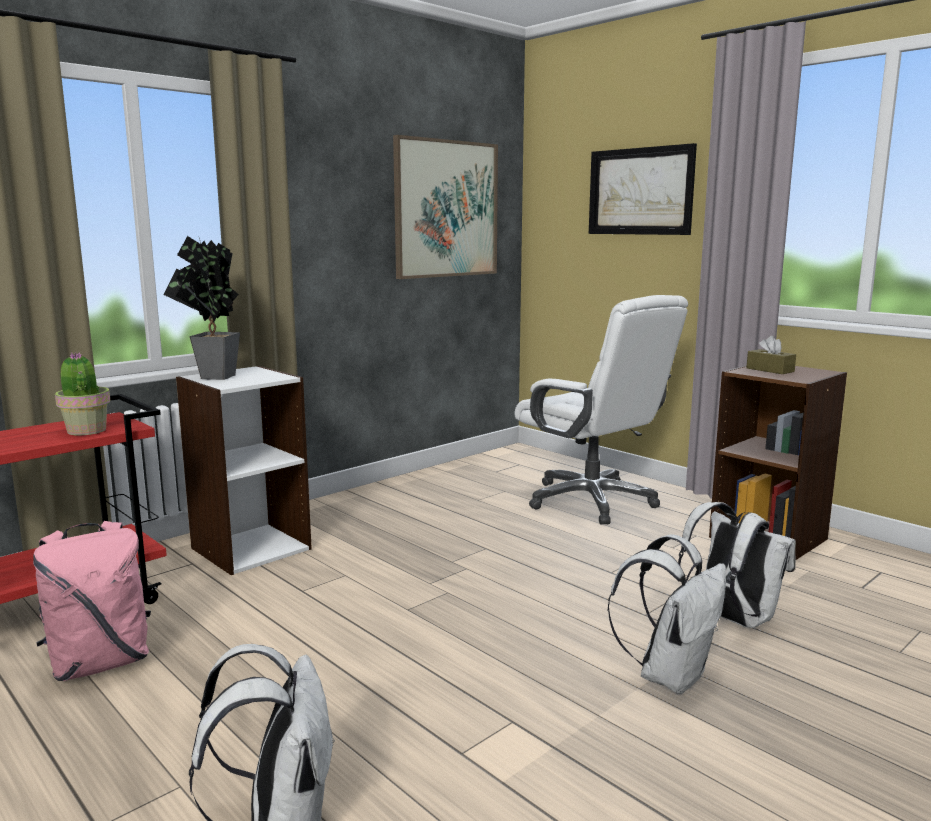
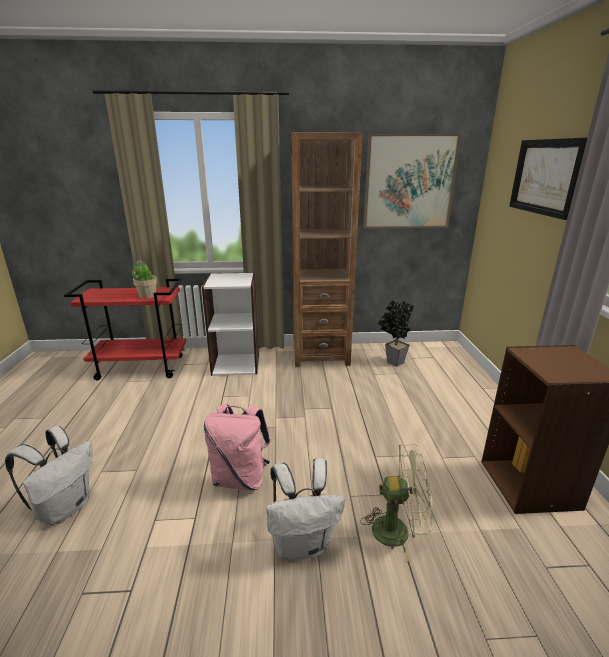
camera: 40 degrees right, 10 degrees up
pink backpack [33,521,151,681] -> pink backpack moved to [204,403,271,490]
potted plant [163,236,240,380] -> potted plant moved to [377,300,414,367]
white office chair [515,295,688,524] -> none
white backpack [678,502,796,628] -> green fan [360,444,433,561]
brown tissue box [746,336,796,374] -> none
none -> brown bookcase [291,132,363,367]

